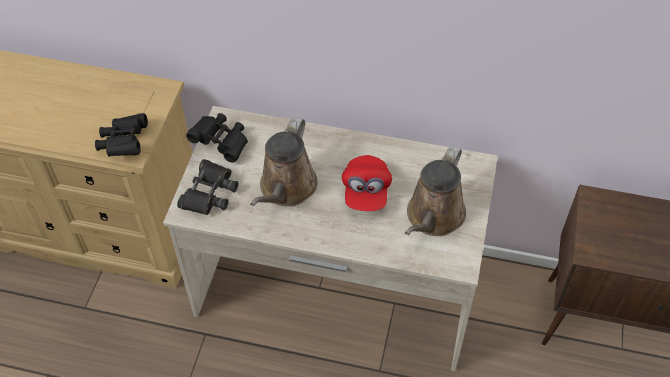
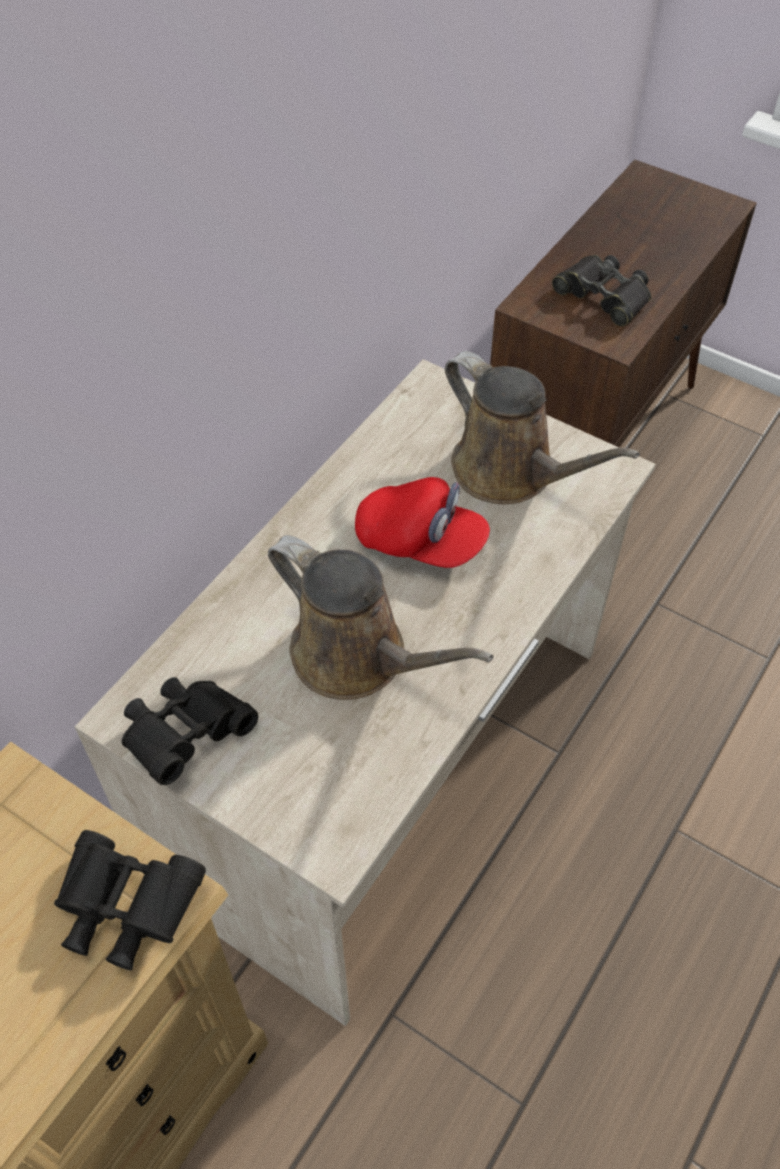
camera: 70 degrees left, 0 degrees up
black binoculars [177,159,238,215] -> black binoculars moved to [552,255,651,327]

